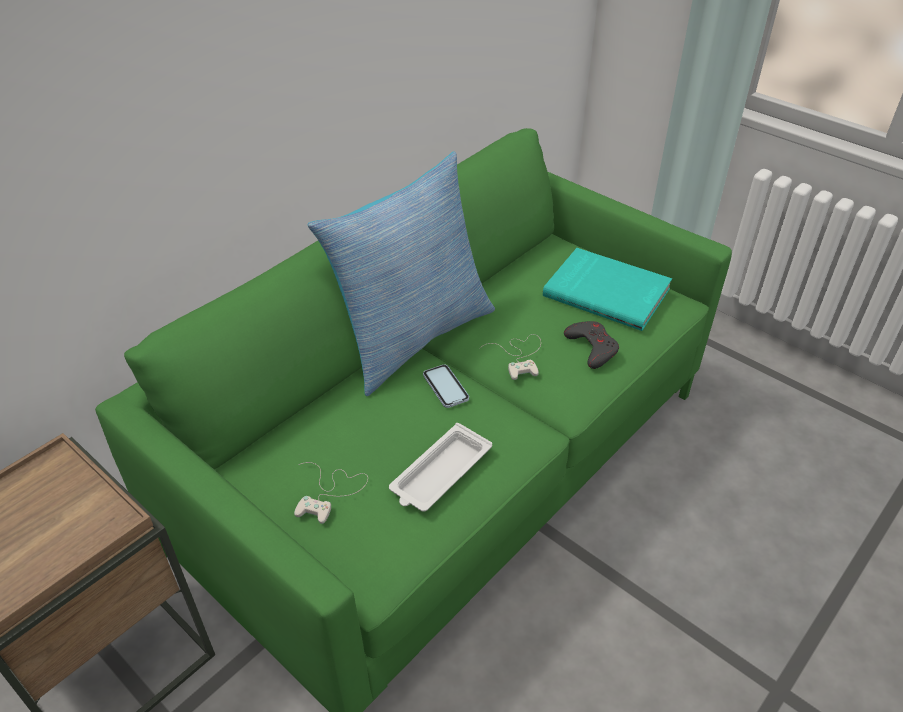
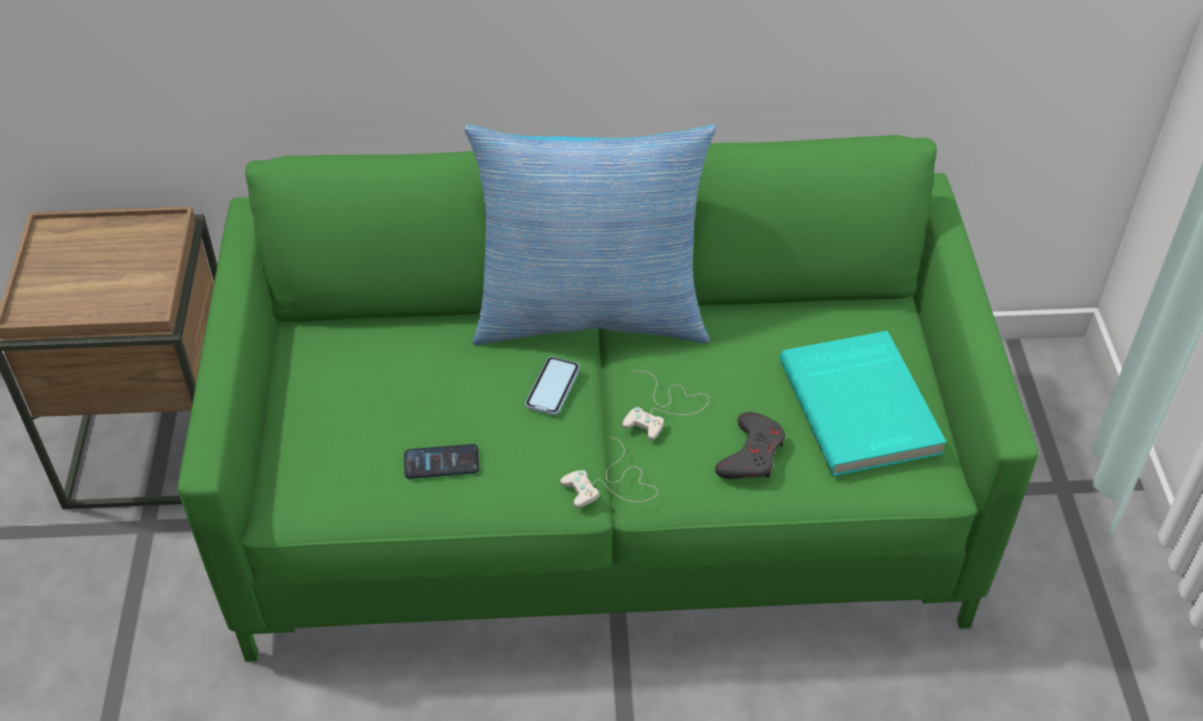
camera: 45 degrees right, 5 degrees up
white game controller [294,462,368,524] -> white game controller moved to [560,436,658,508]
white tray [389,423,492,512] -> phone [404,444,480,479]

